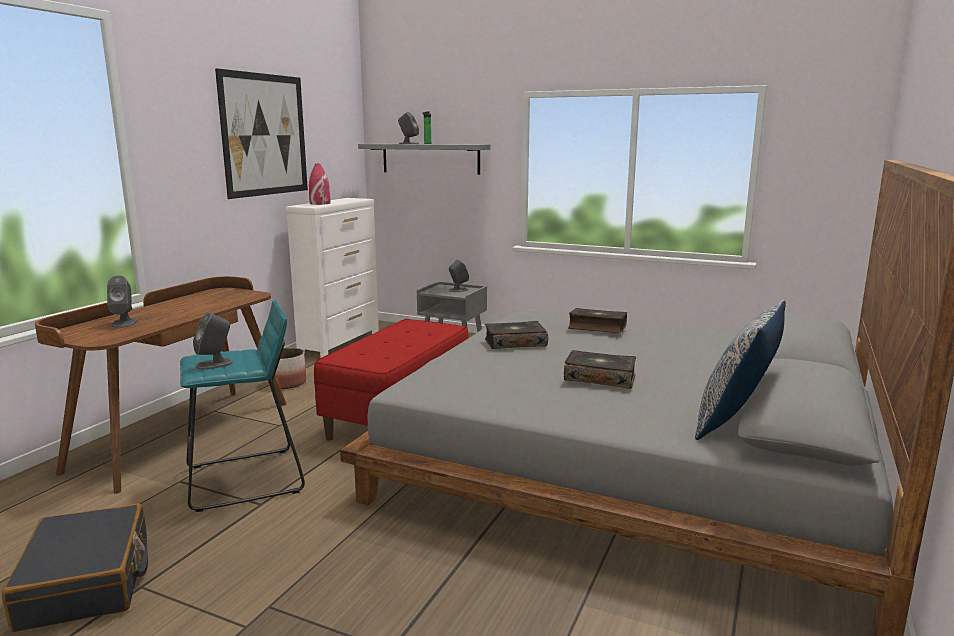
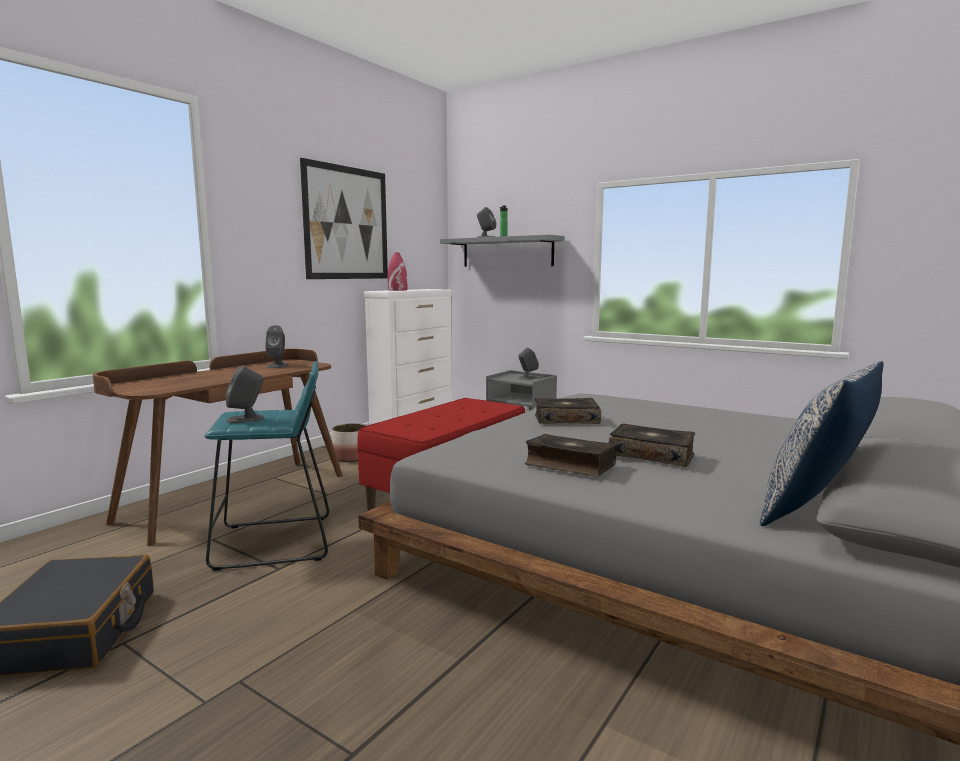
camera: 10 degrees right, 5 degrees down
grey speaker [107,275,138,328] -> grey speaker moved to [265,325,288,368]
book [568,308,627,333] -> book moved to [525,434,617,477]

